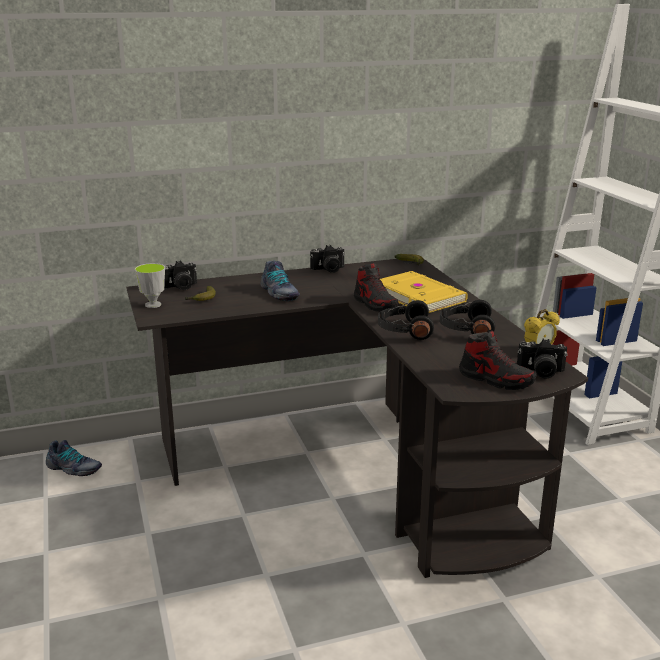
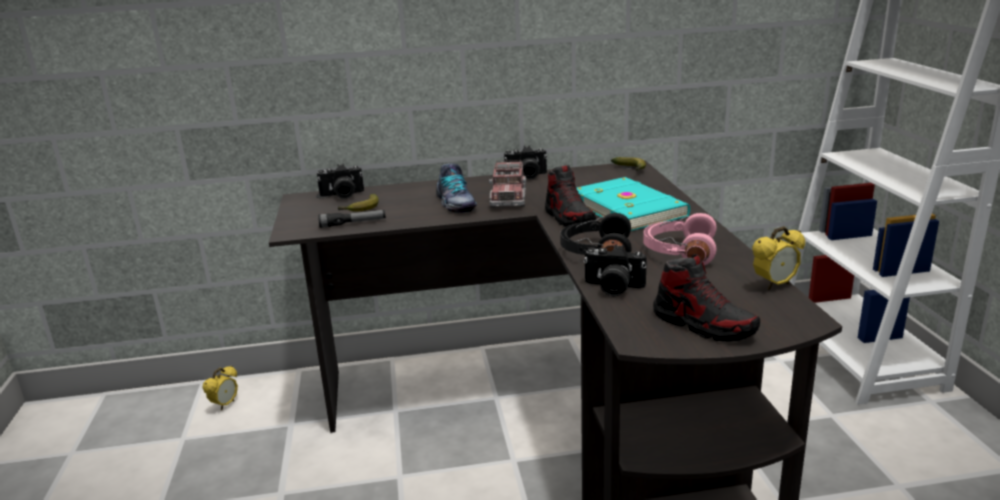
camera: 10 degrees right, 0 degrees up
shoe [46,440,102,476] -> alarm clock [202,366,238,410]
cup [135,263,165,308] -> none
yellow book [380,271,468,313] -> turquoise book [577,177,690,231]
black headphones [440,300,496,334] -> pink headphones [643,213,717,265]
camera [517,339,568,379] -> camera moved to [583,244,647,296]
none -> flashlight [318,210,386,228]
none -> toy truck [489,160,526,207]

